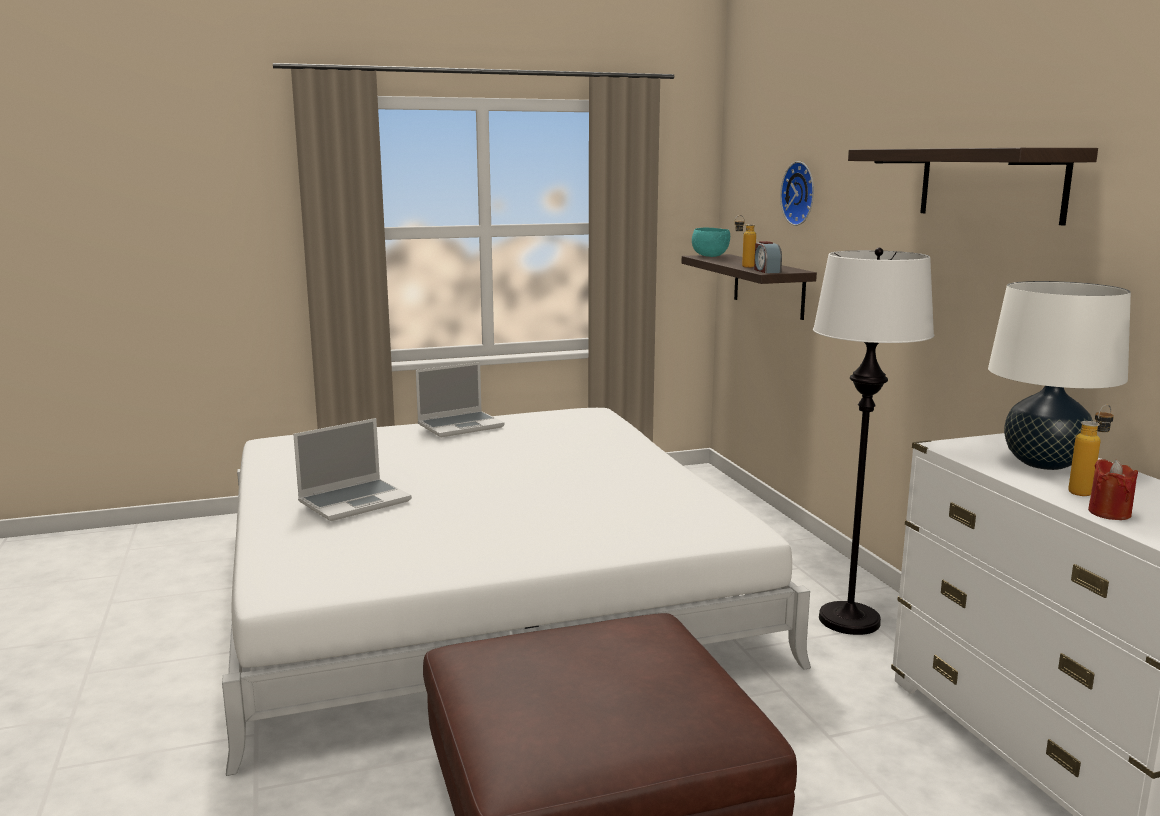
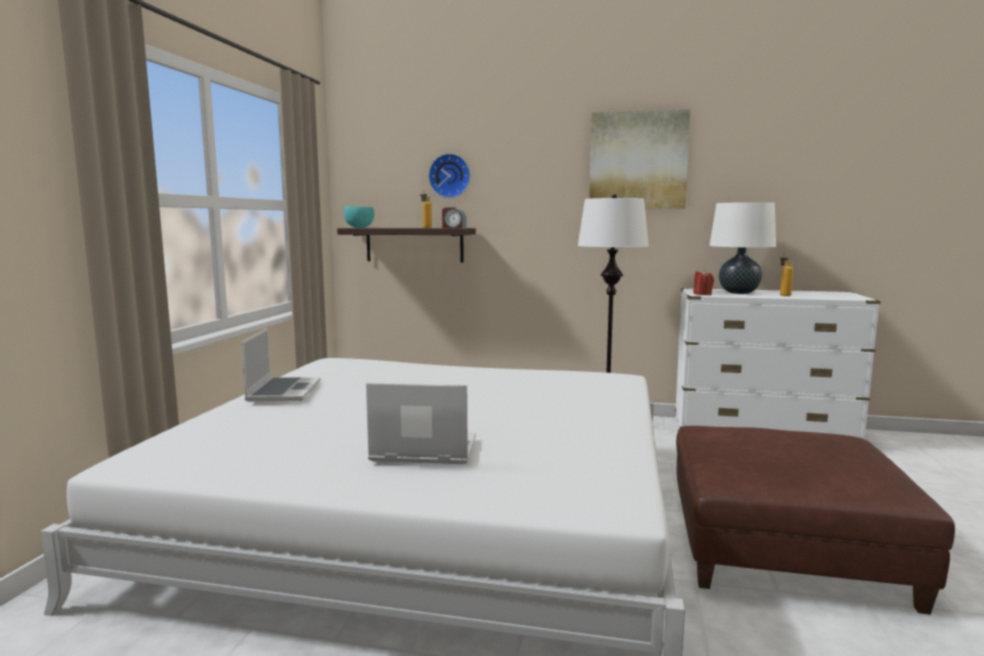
camera: 60 degrees left, 5 degrees down
laptop [293,418,412,521] -> laptop turned 75 degrees counterclockwise [366,382,476,464]
shelf [848,148,1098,226] -> picture [589,109,690,209]
red candle [1088,459,1138,520] -> red candle moved to [693,269,714,295]

